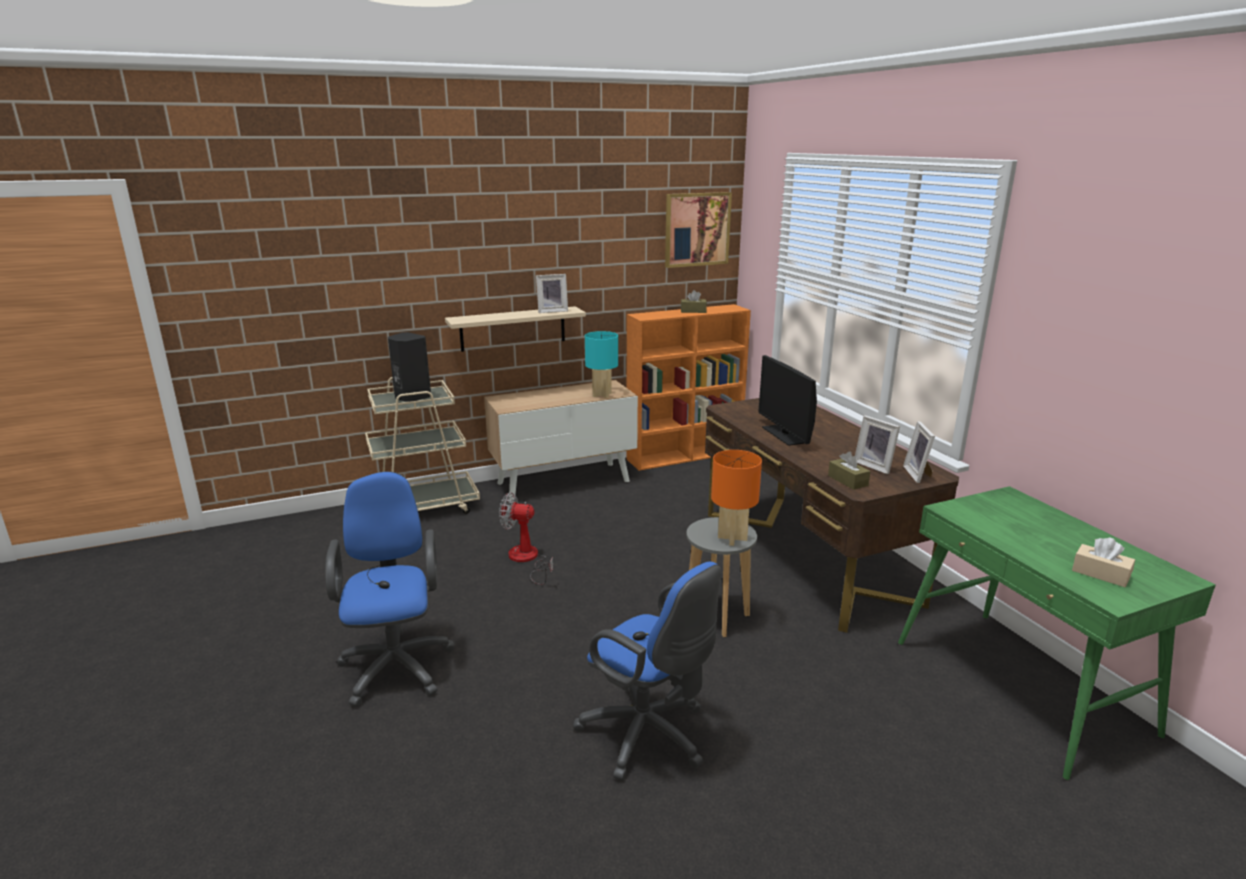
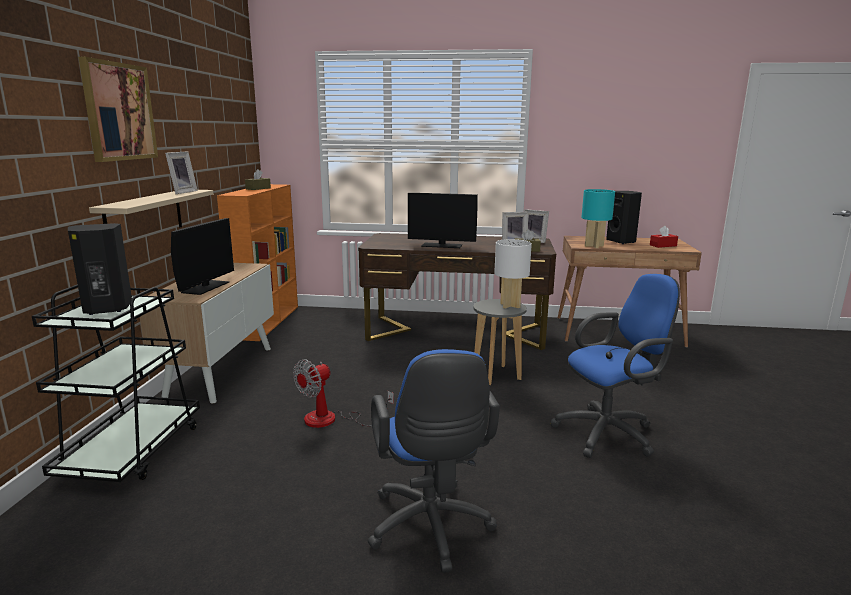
camera: 60 degrees left, 5 degrees down
blue office chair [325,472,455,707] -> blue office chair turned 120 degrees counterclockwise [368,349,500,573]
beige cart [365,377,480,514] -> black cart [32,284,200,482]
turquoise table lamp [585,331,618,398] -> turquoise table lamp moved to [581,189,615,248]
picture [665,192,732,268] -> picture moved to [78,57,158,162]
orange table lamp [711,450,762,546] -> white table lamp [494,239,532,309]
green desk [898,486,1216,780] -> brown desk [558,236,702,348]
beige tissue box [1072,538,1135,587] -> red tissue box [650,226,678,248]
none -> monitor [171,218,234,295]
none -> black speaker [606,191,642,244]

